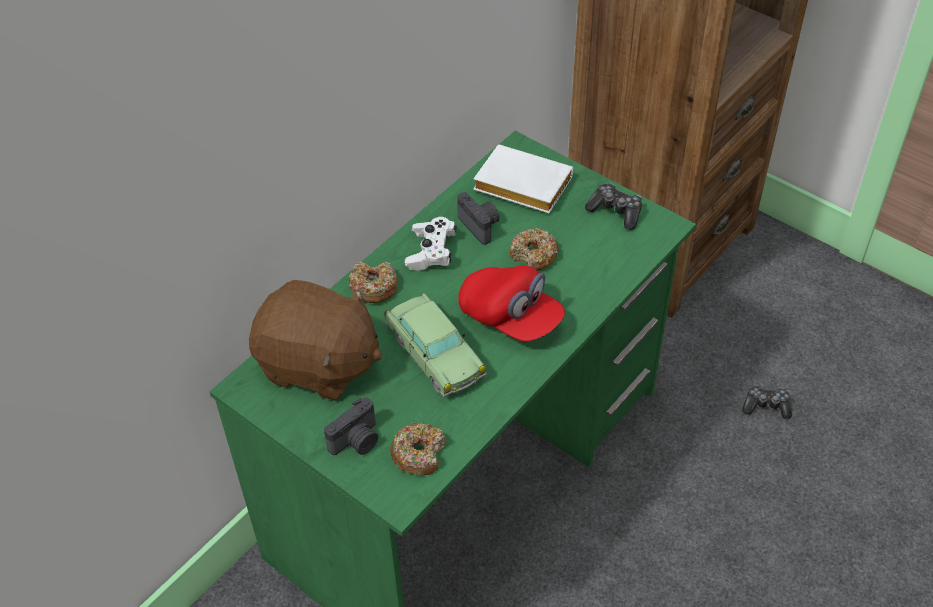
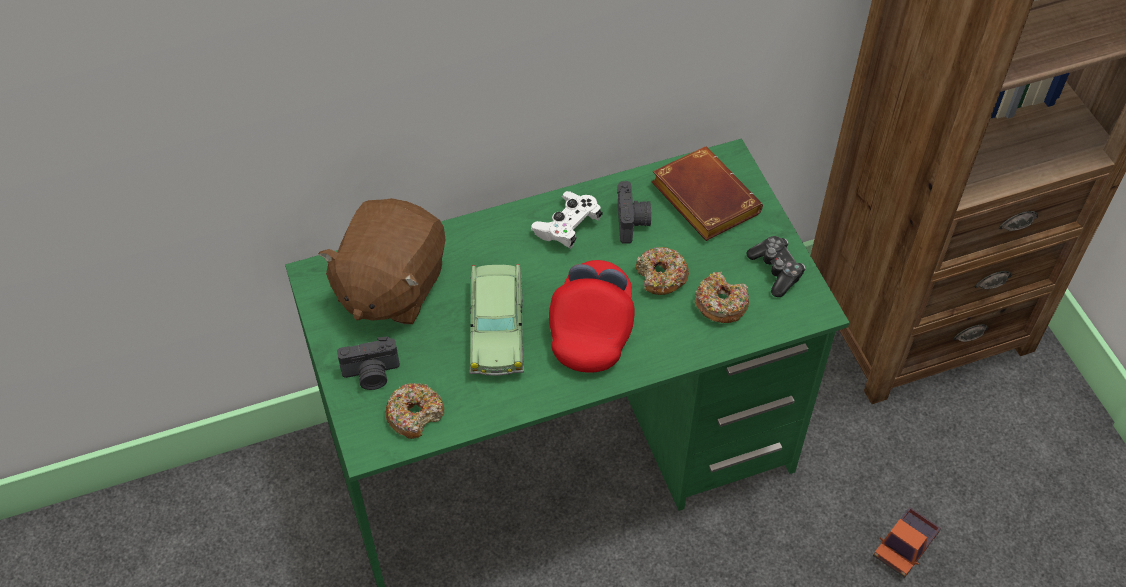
camera: 30 degrees right, 5 degrees up
brown plush toy [249,280,382,401] -> brown plush toy turned 60 degrees clockwise [318,198,446,324]
donut [349,261,398,303] -> donut moved to [695,272,749,323]
red cap [458,265,565,342] -> red cap turned 150 degrees counterclockwise [549,260,635,373]
white book [473,144,574,213] -> brown book [651,147,763,241]
game controller [742,385,792,419] -> toy truck [873,507,941,578]

